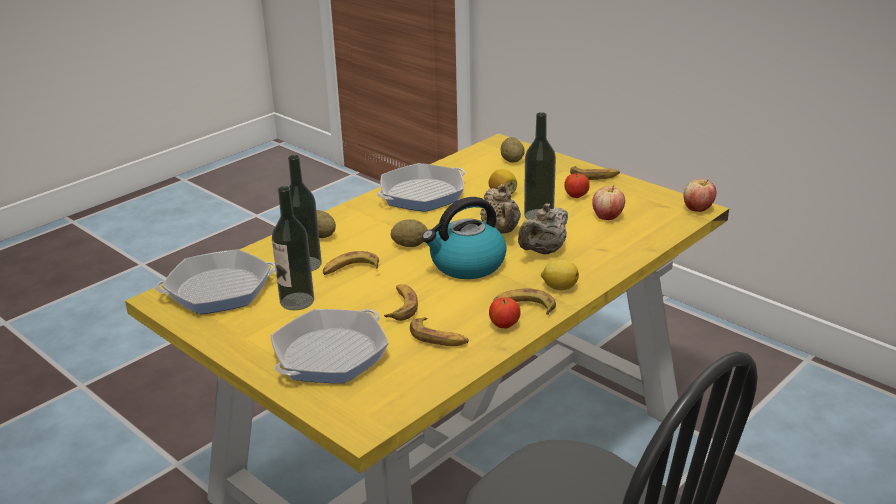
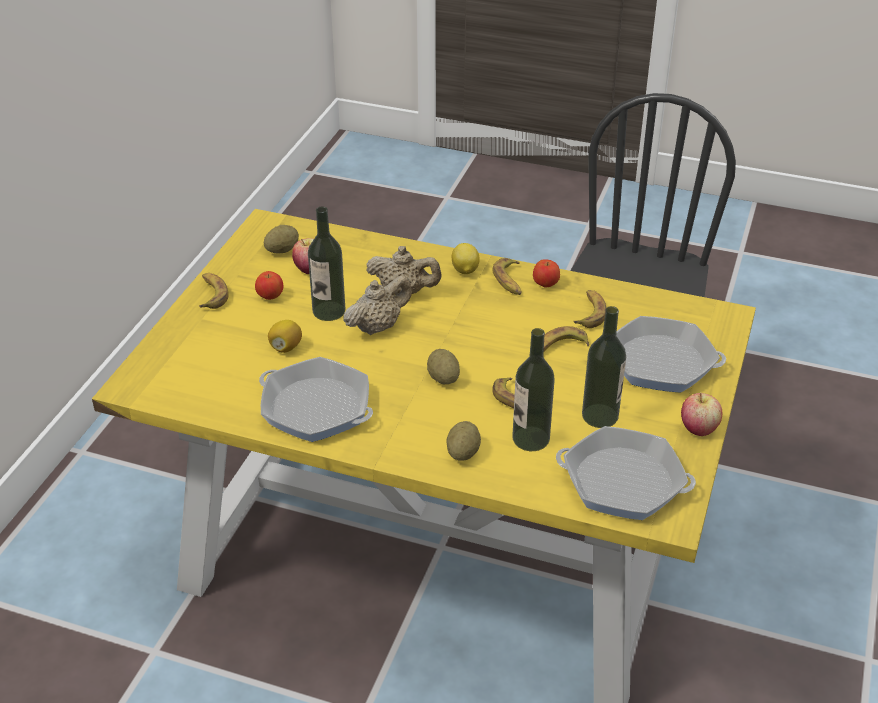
camera: 115 degrees left, 10 degrees up
frying pan [155,249,276,314] -> frying pan turned 150 degrees clockwise [556,426,696,520]
kettle [422,197,507,279] -> none
potato [501,137,525,163] -> potato moved to [264,225,299,254]
apple [684,179,717,212] -> apple moved to [681,392,722,436]

